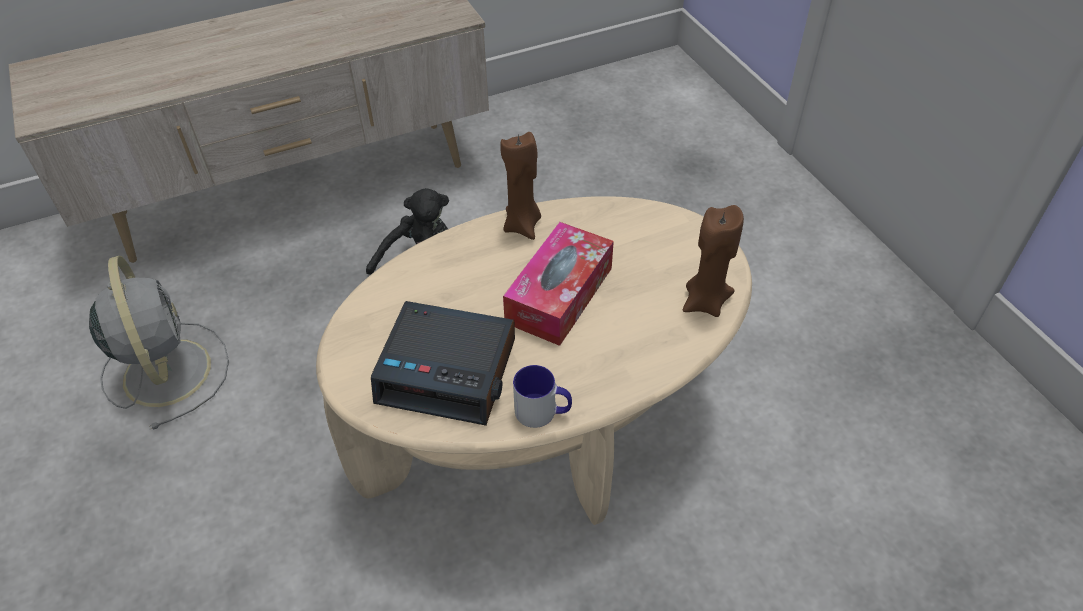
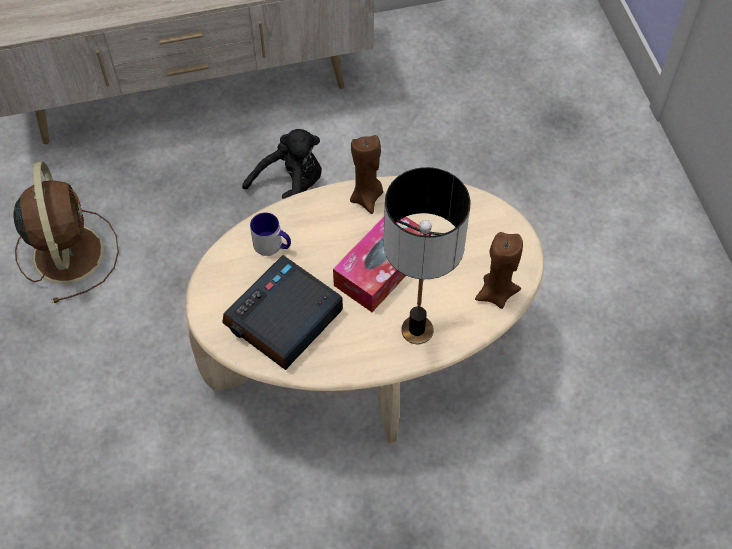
camera: 10 degrees right, 10 degrees up
grey fan [89,256,229,430] -> brown fan [13,161,119,303]
alarm clock [371,301,515,426] -> alarm clock turned 105 degrees clockwise [222,255,343,370]
mug [513,365,572,428] -> mug moved to [250,212,291,256]
none -> table lamp [384,167,470,344]

